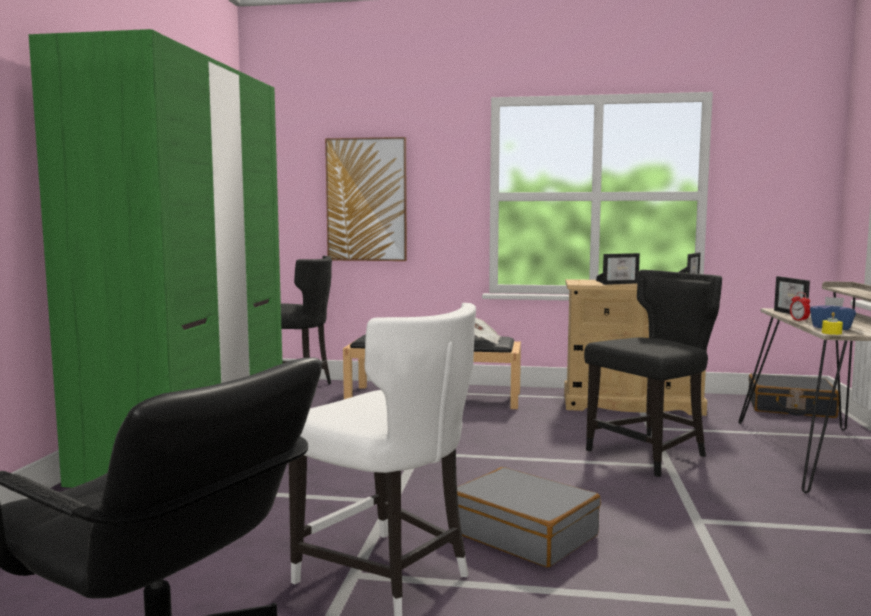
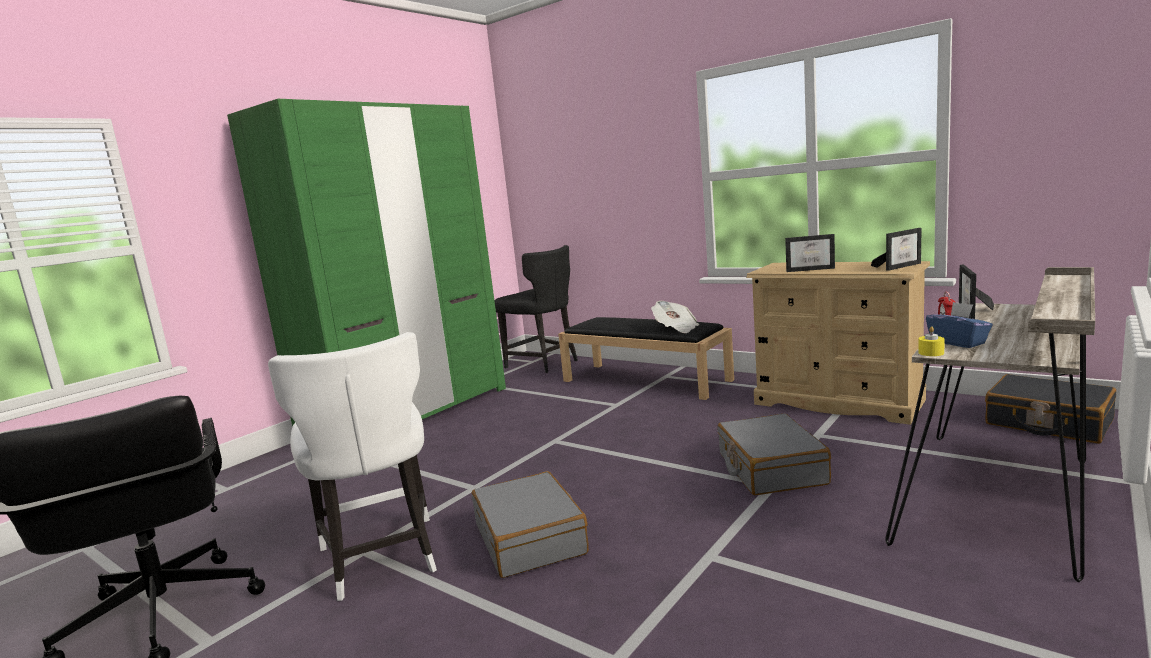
camera: 30 degrees right, 5 degrees up
picture [325,137,407,261] -> none
black chair [584,270,722,477] -> grey suitcase [717,413,831,495]

